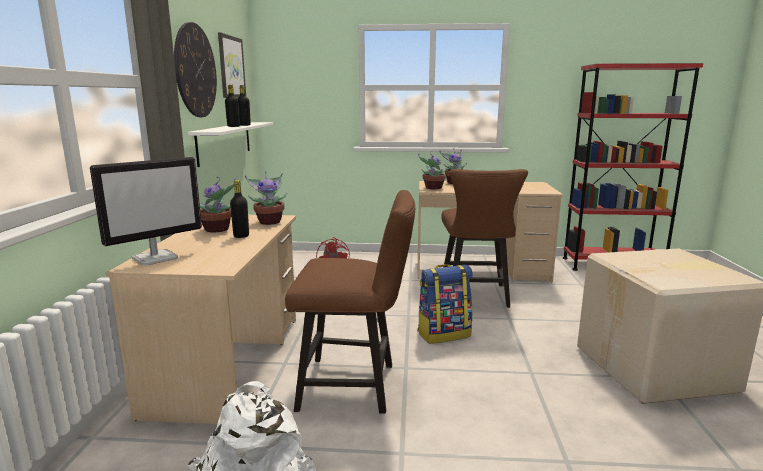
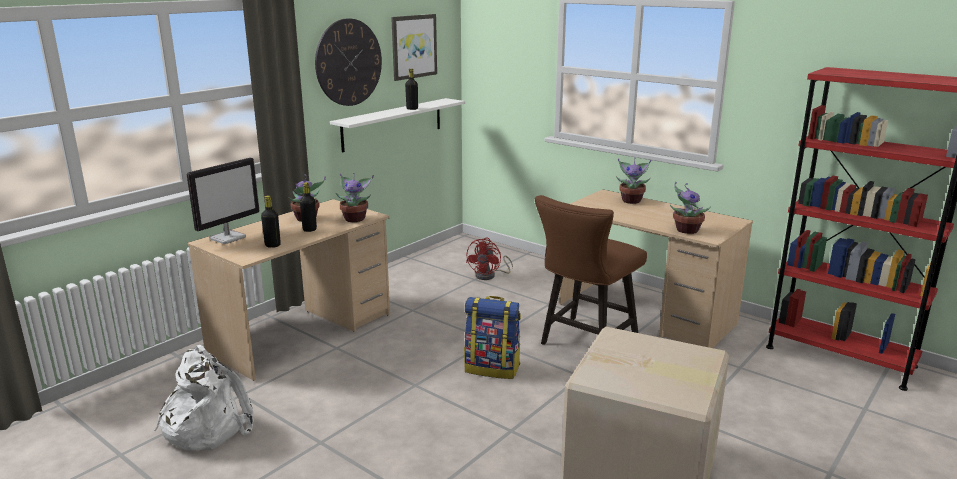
camera: 35 degrees right, 5 degrees up
monitor [90,157,202,265] -> monitor turned 45 degrees counterclockwise [187,157,259,244]
black bottle [225,85,240,127] -> black bottle moved to [261,196,281,248]
brown chair [285,190,415,414] -> none
potted plant [418,151,447,189] -> potted plant moved to [670,182,711,234]

